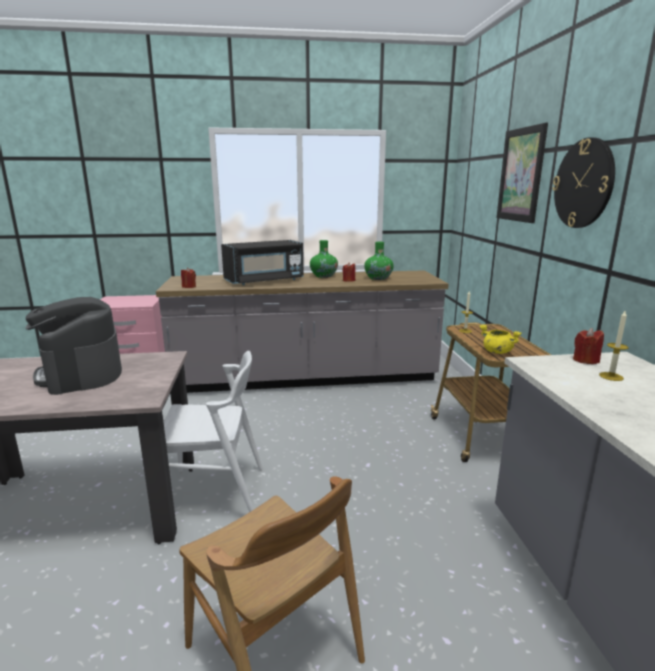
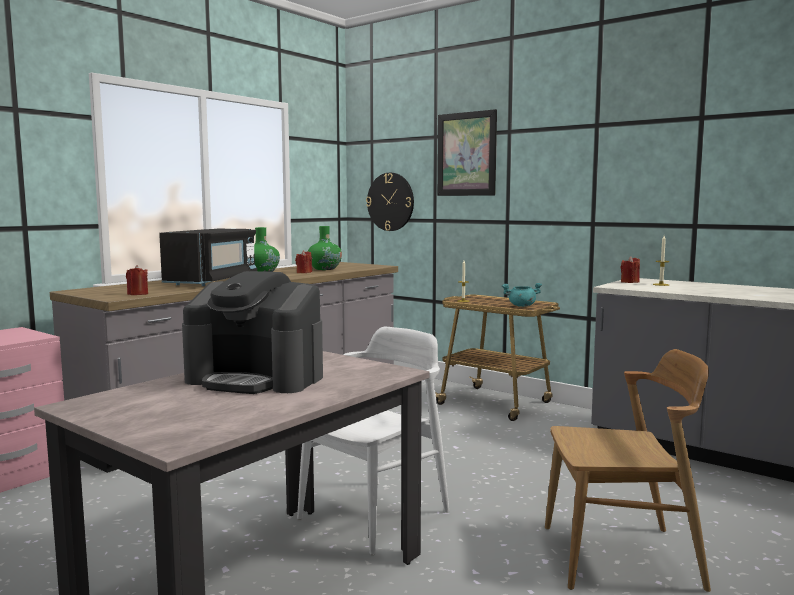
camera: 45 degrees left, 10 degrees down
yellow cooking pot [479,325,522,354] -> turquoise cooking pot [502,283,542,307]
wall clock [552,137,615,228] -> wall clock moved to [366,173,414,231]

